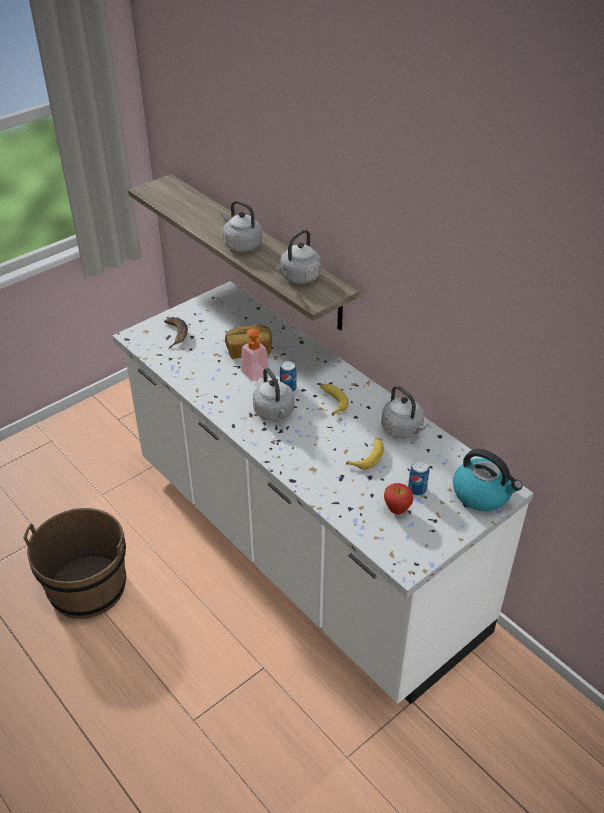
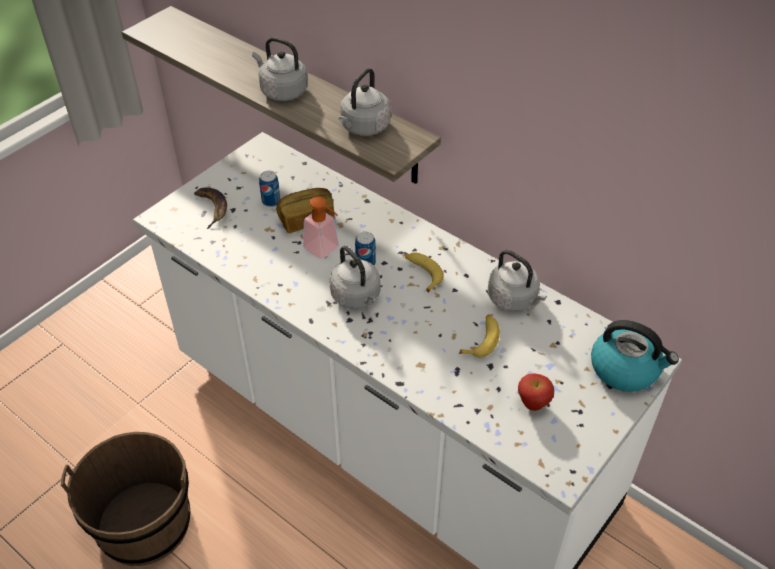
camera: 10 degrees left, 5 degrees up
can [408,461,429,496] -> can moved to [259,171,280,207]

